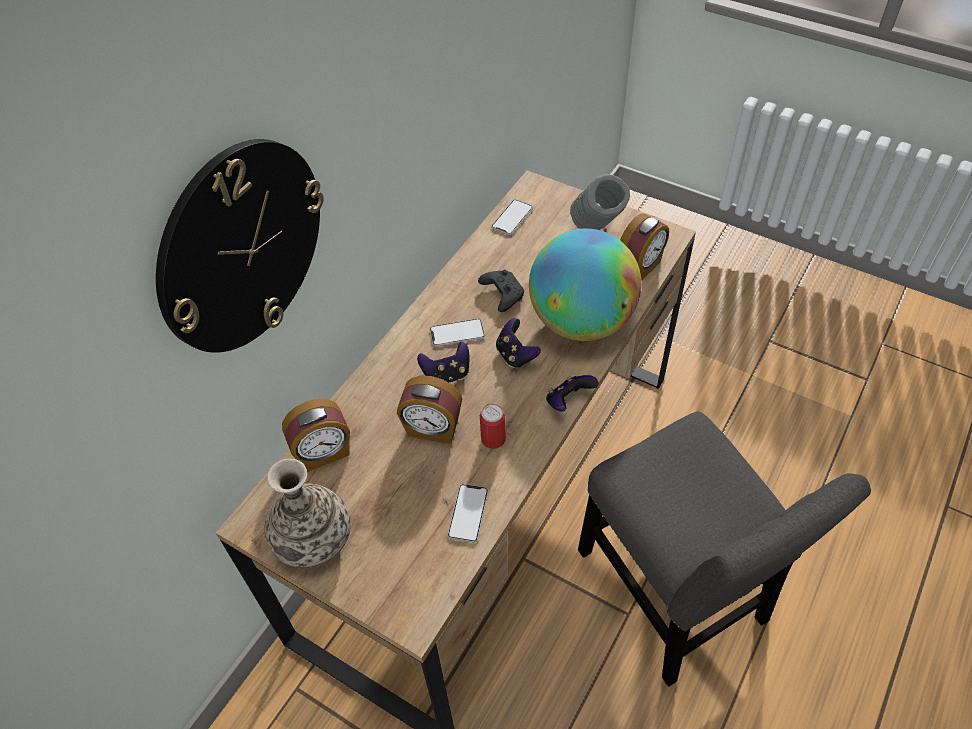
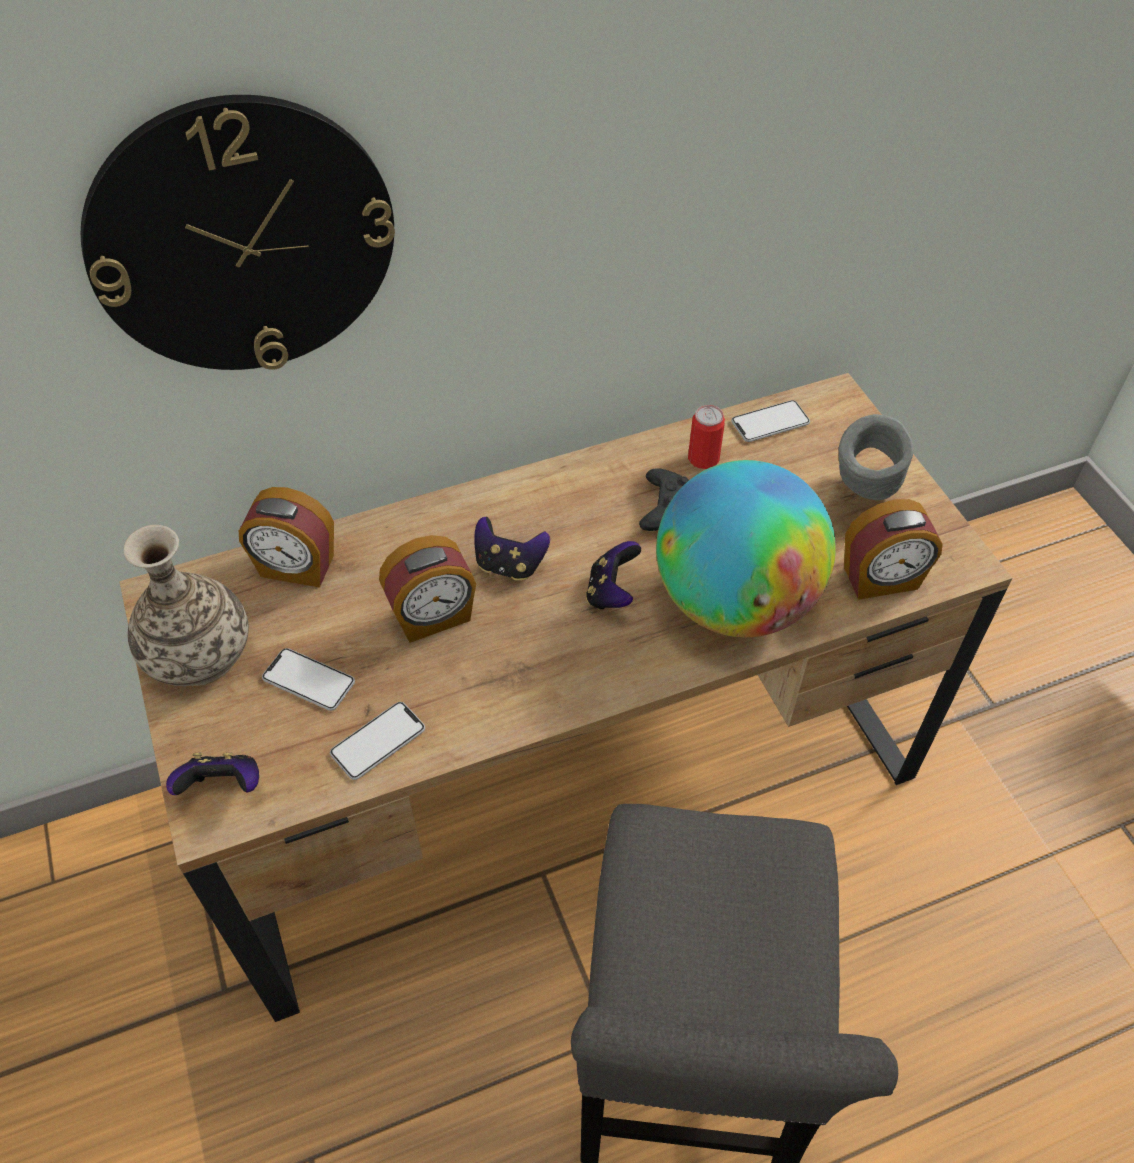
camera: 35 degrees right, 0 degrees up
alarm clock [397,376,462,444] -> alarm clock turned 75 degrees counterclockwise [379,535,476,643]
phone [429,318,485,347] -> phone moved to [262,648,355,711]
can [480,403,506,449] -> can moved to [688,405,725,469]
game controller [546,375,599,412] -> game controller moved to [166,753,259,795]

